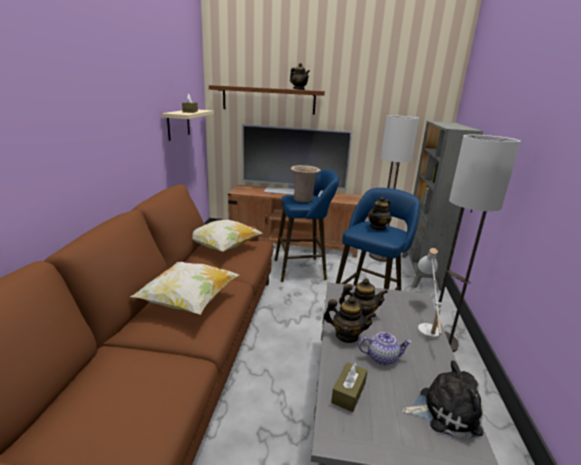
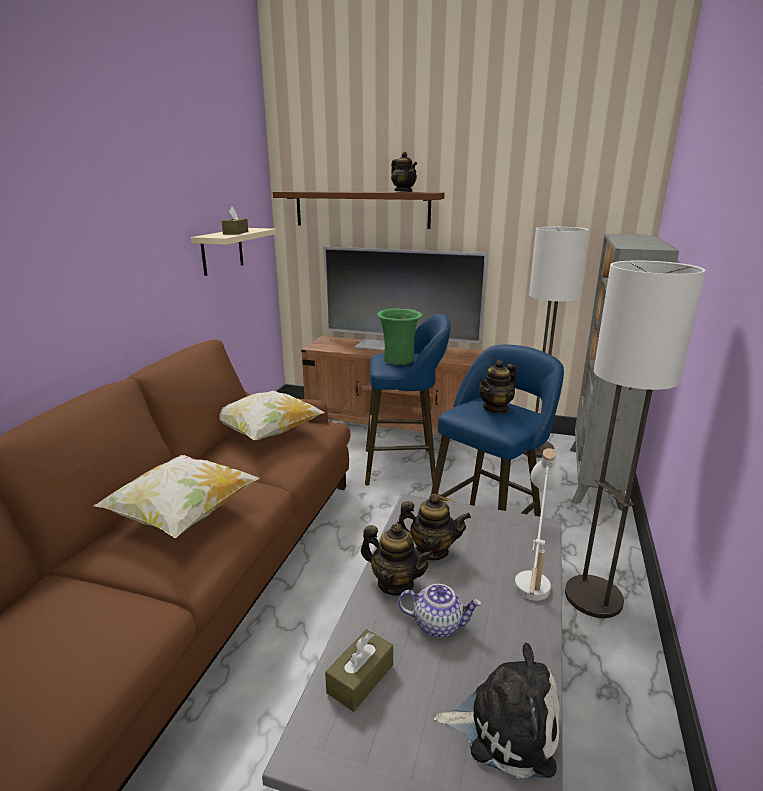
camera: 10 degrees right, 0 degrees up
beige vase [291,165,321,202] -> green vase [377,308,423,365]

